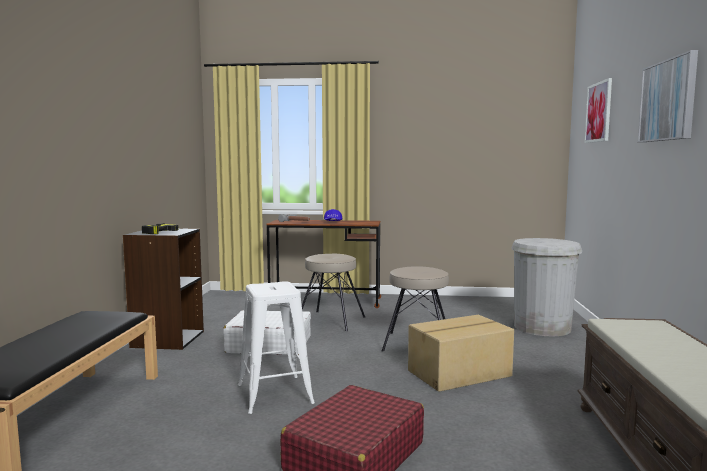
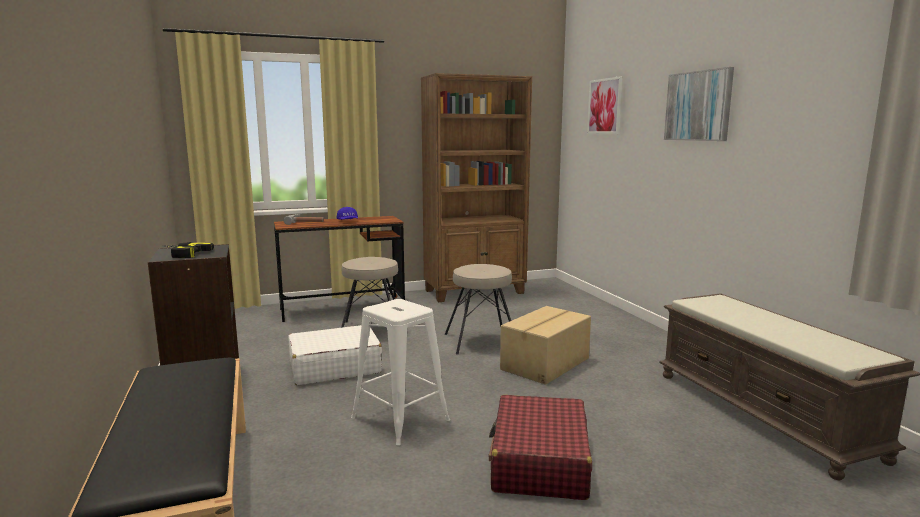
camera: 25 degrees left, 5 degrees up
white trash can [511,238,582,337] -> none
none -> brown bookcase [421,73,532,302]

